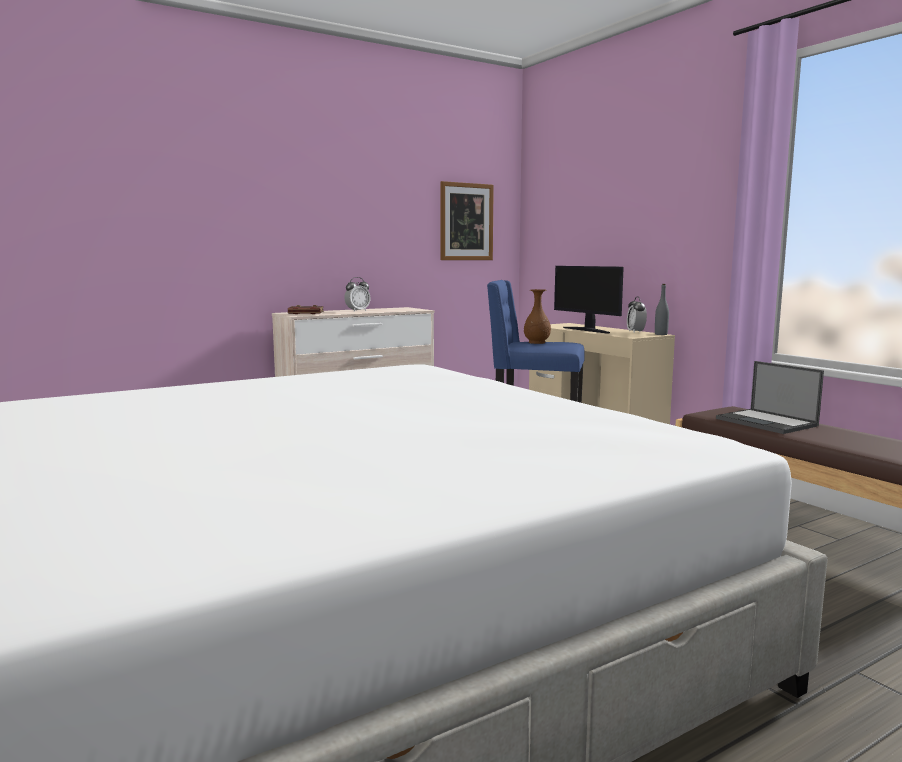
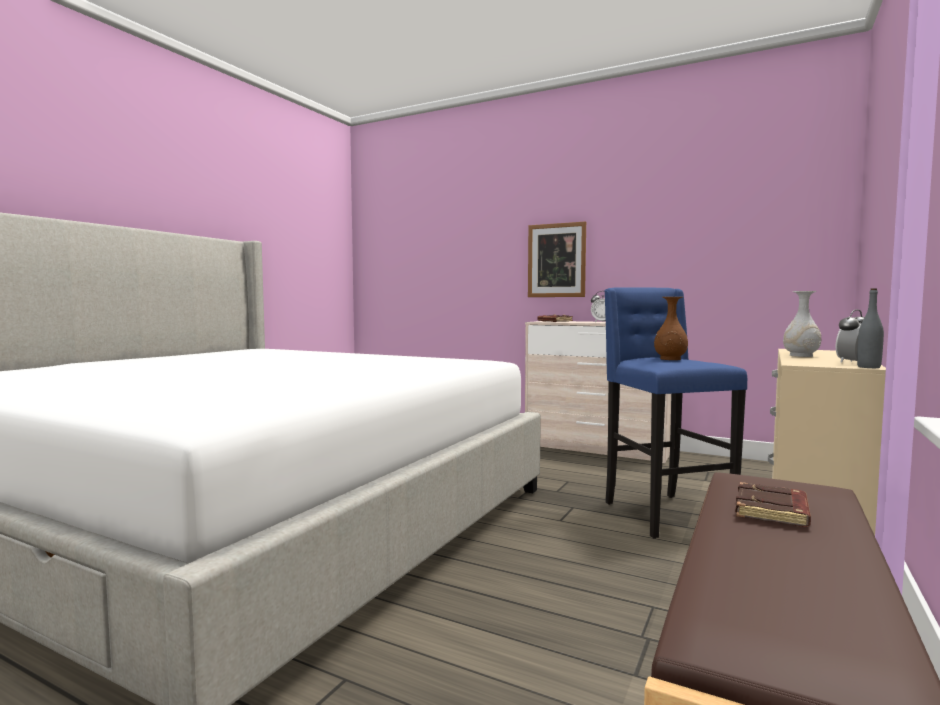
camera: 60 degrees right, 5 degrees down
picture [440,181,494,260] -> picture moved to [528,221,586,297]
monitor [554,266,624,333] -> white vase [783,291,822,357]
laptop [716,361,824,434] -> brown book [735,482,811,527]

